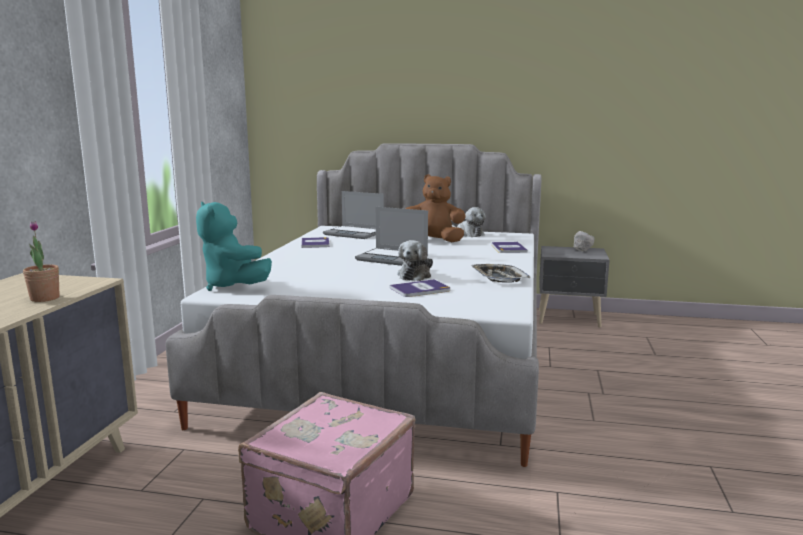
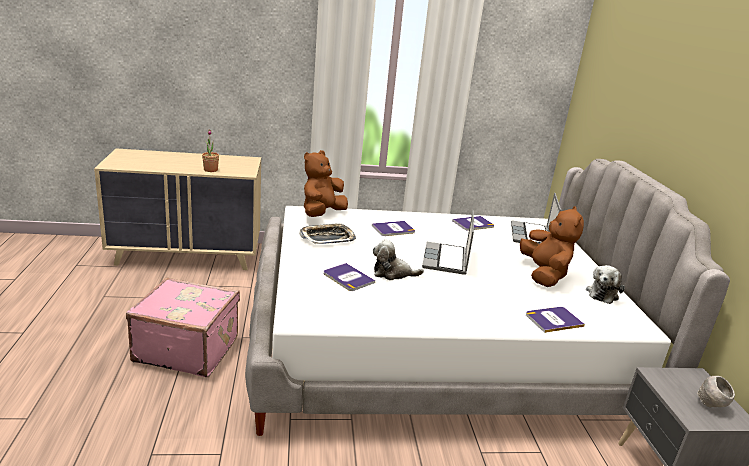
camera: 70 degrees right, 10 degrees up
turquoise plush toy [196,201,272,291] -> brown plush toy [304,150,348,217]
tray [471,264,530,283] -> tray moved to [299,223,356,244]
none -> book [372,221,415,236]

